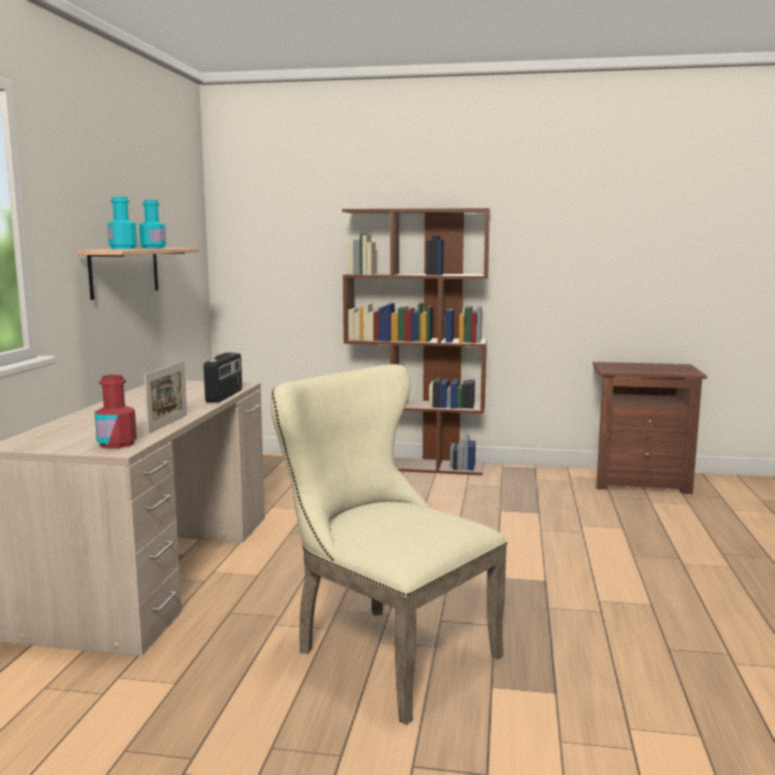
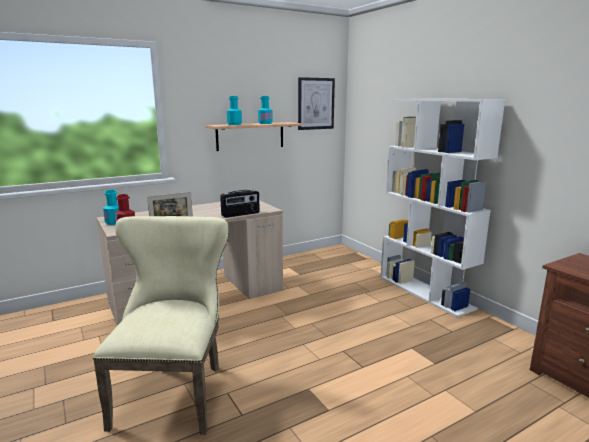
camera: 50 degrees right, 5 degrees up
brown bookcase [342,208,490,475] -> white bookcase [381,99,505,317]
none -> turquoise bottle [103,190,119,225]
none -> picture [298,77,335,130]

